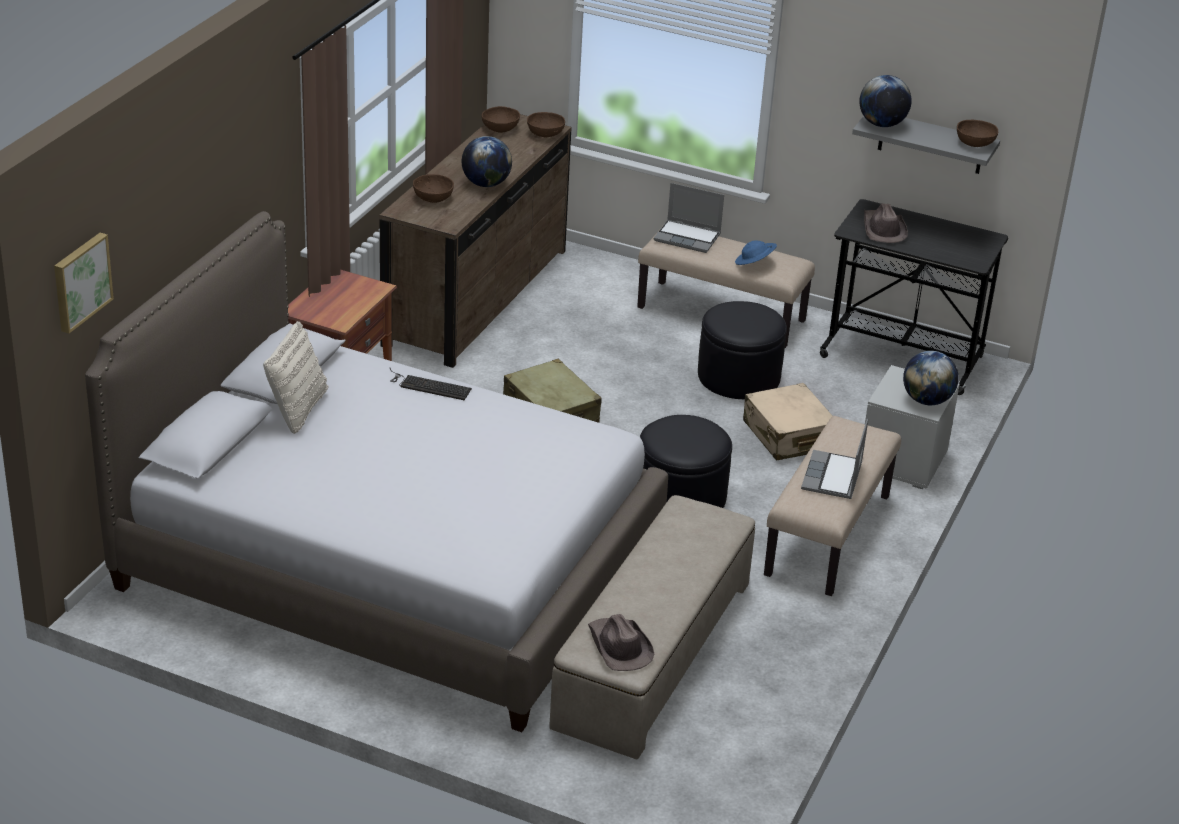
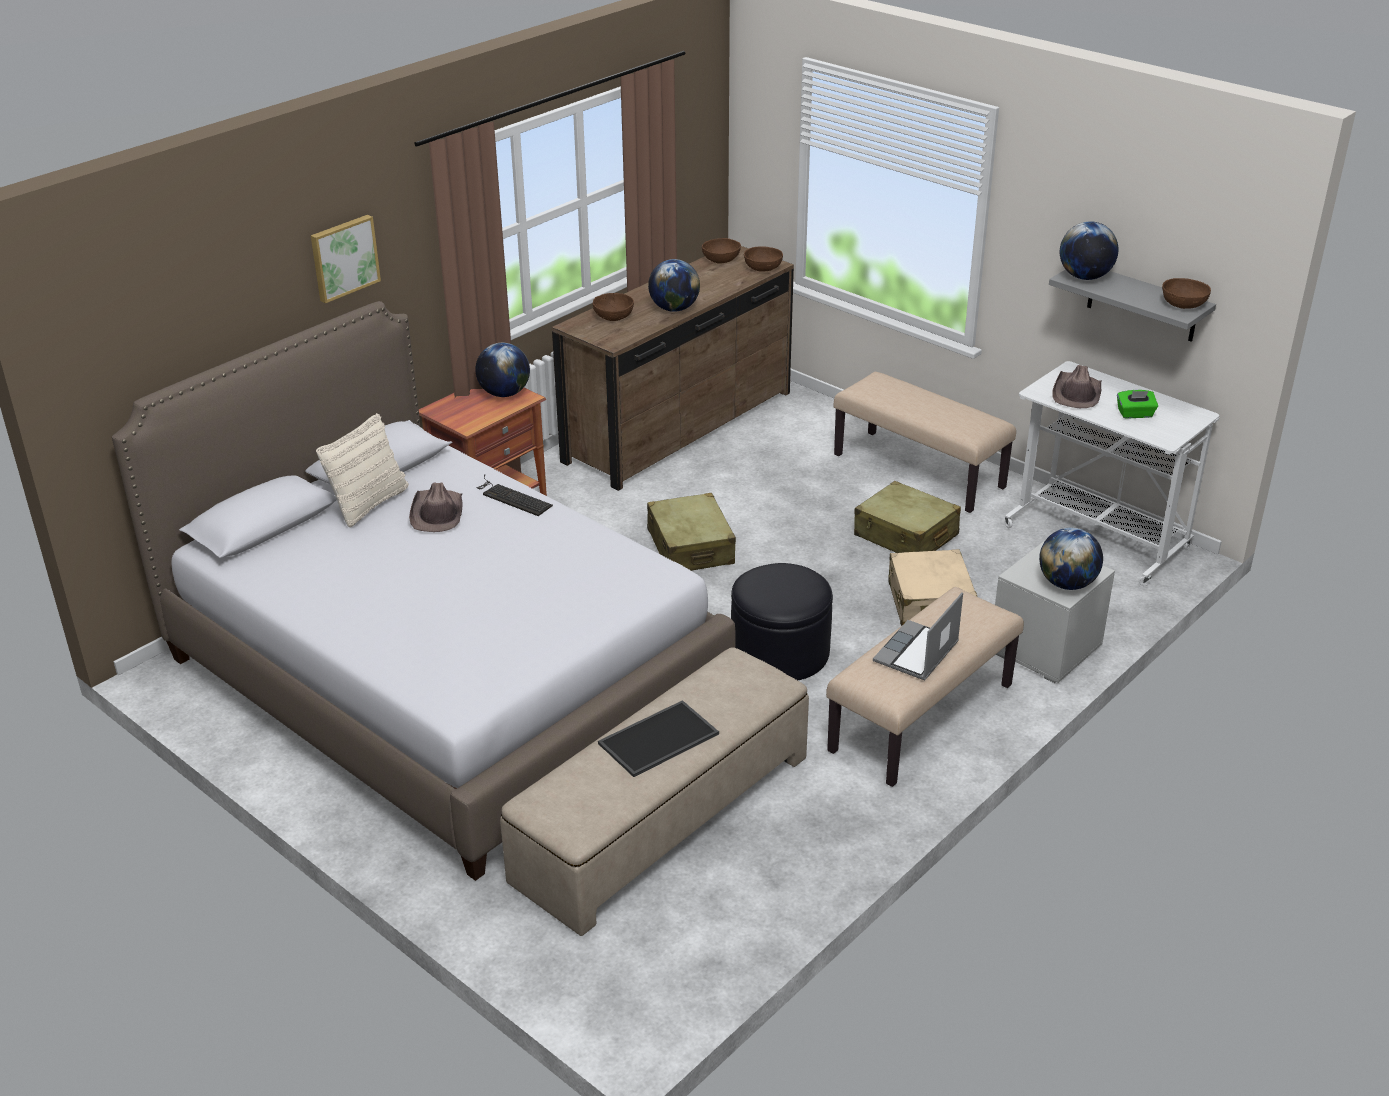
camera: 20 degrees right, 0 degrees up
picture [54,233,114,333] -> picture moved to [311,215,381,303]
brown hat [588,614,654,671] -> brown hat moved to [409,482,463,532]
laptop [654,183,724,253] -> none
black ottoman [698,301,787,399] -> beige suitcase [854,481,961,553]
blue hat [735,241,777,265] -> none
black desk [820,199,1008,395] -> white desk [1005,361,1219,586]
none -> globe [475,343,530,397]
none -> tray [598,700,719,777]
none -> green tissue box [1117,390,1158,419]

